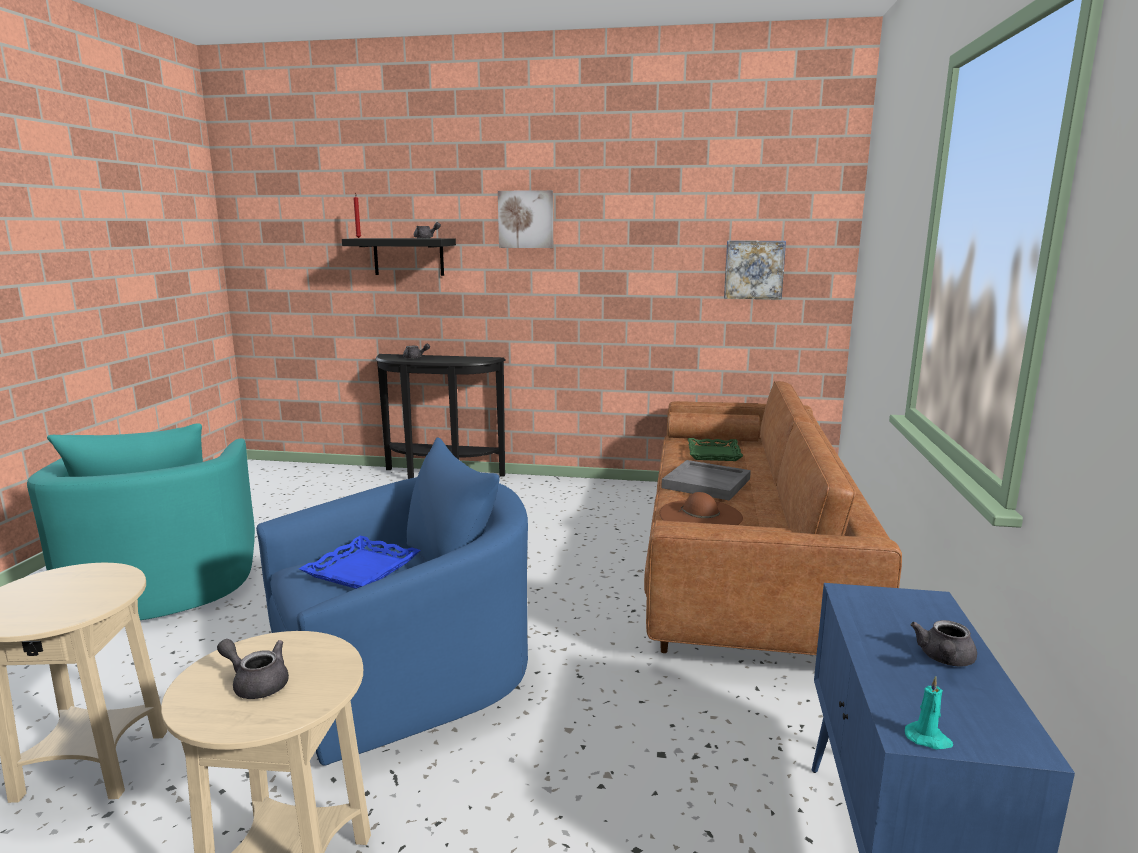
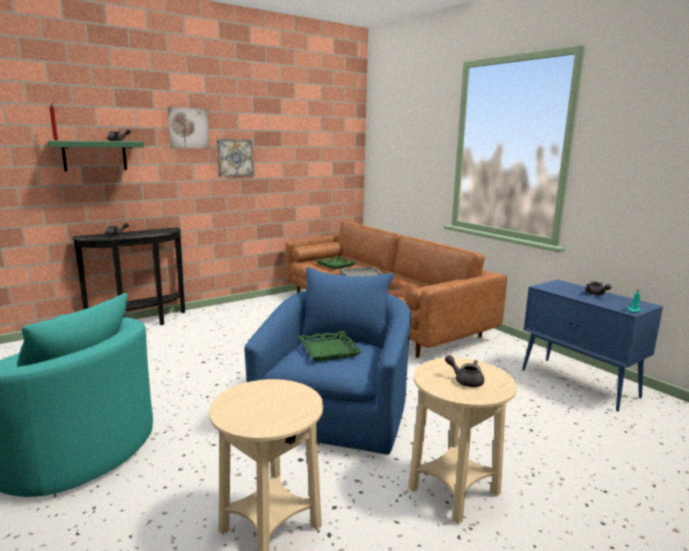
camera: 45 degrees left, 0 degrees up
grey teapot [217,639,289,699] -> grey teapot turned 60 degrees clockwise [445,355,484,387]
blue tray [299,536,421,589] -> green tray [298,331,363,361]
black shelf [342,238,456,276] -> green shelf [48,141,144,171]
picture [724,240,786,300] -> picture moved to [216,139,253,177]

